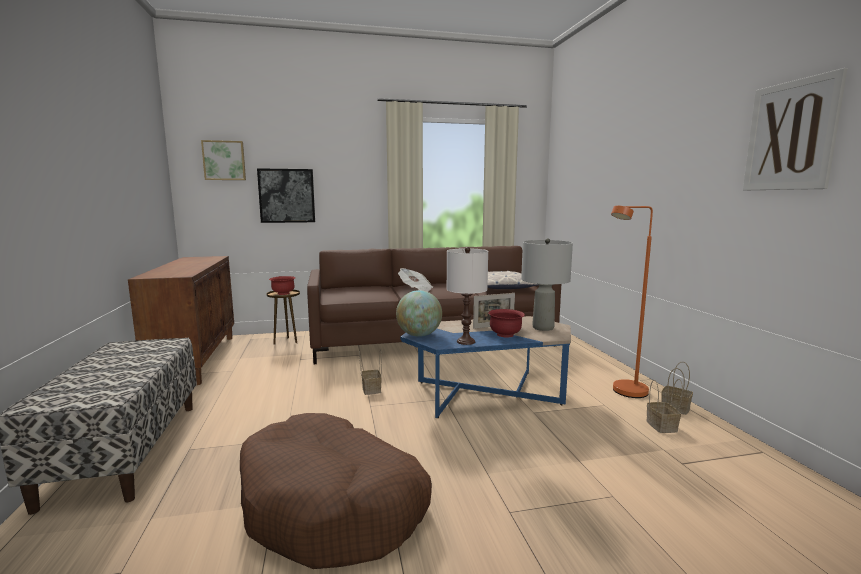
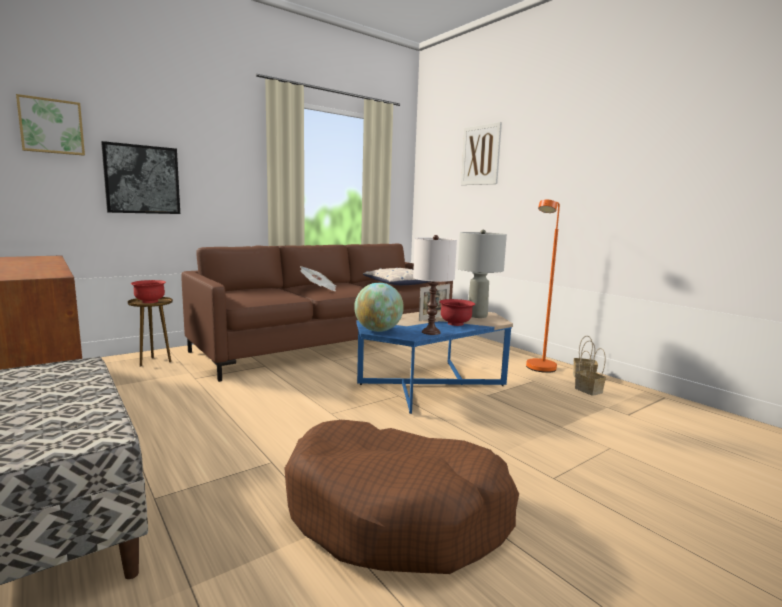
camera: 25 degrees left, 0 degrees up
basket [359,349,382,395] -> none
picture [743,68,847,190] -> picture moved to [461,122,502,185]

